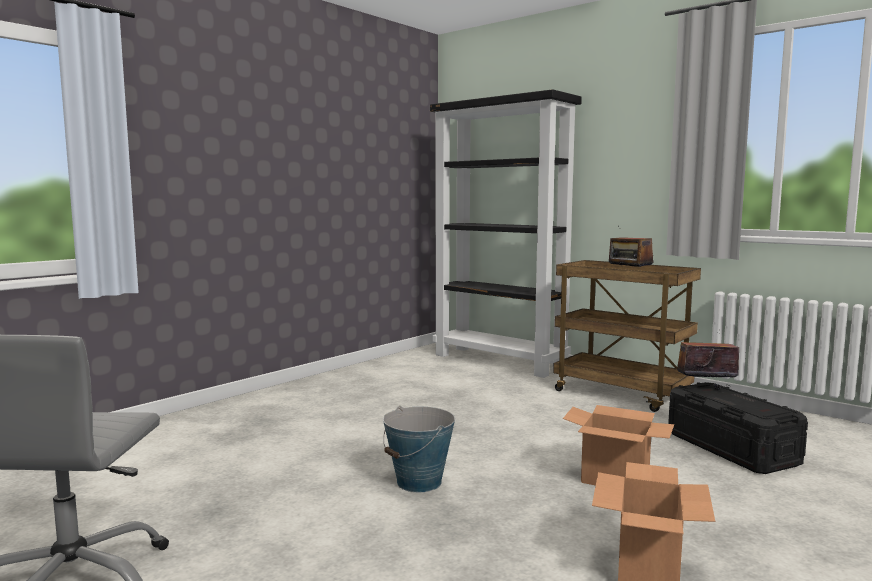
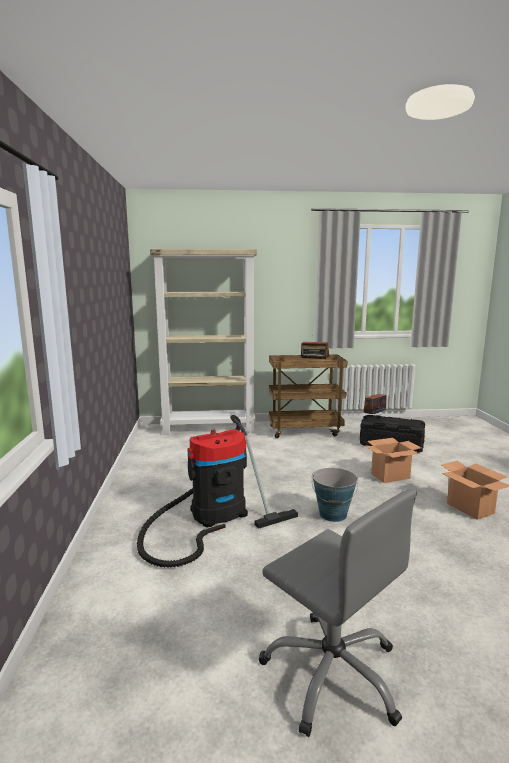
camera: 45 degrees left, 5 degrees up
black bookcase [430,89,582,378] -> beige bookcase [150,249,257,435]
none -> vacuum cleaner [137,415,298,568]

